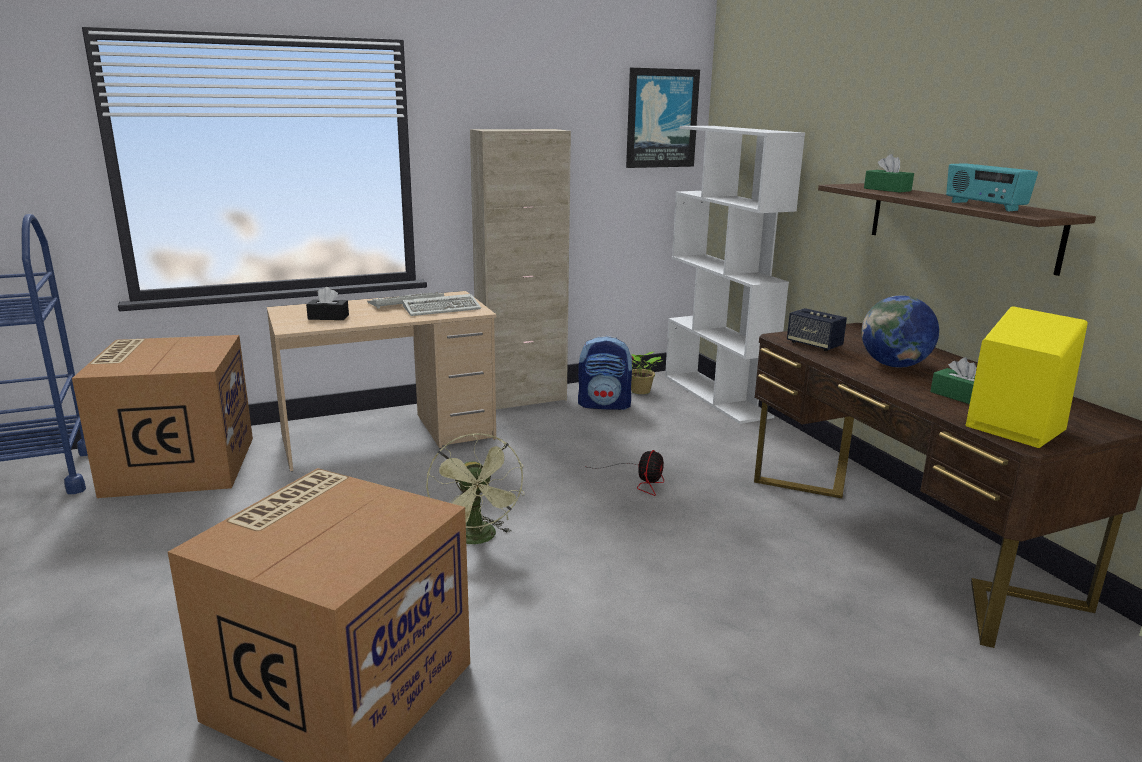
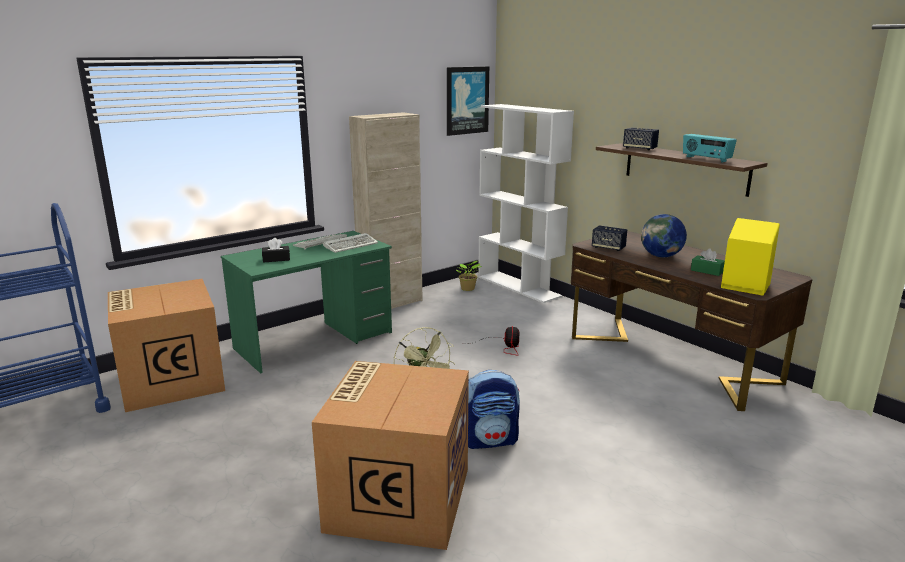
camera: 15 degrees left, 0 degrees up
beige desk [267,291,496,471] -> green desk [221,231,392,374]
backpack [578,336,634,410] -> backpack moved to [468,370,520,449]
green tissue box [864,154,914,193] -> speaker [623,128,659,150]

